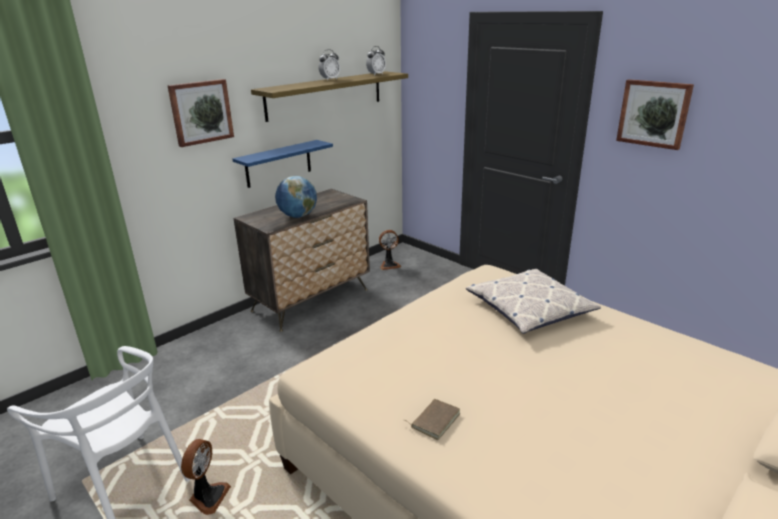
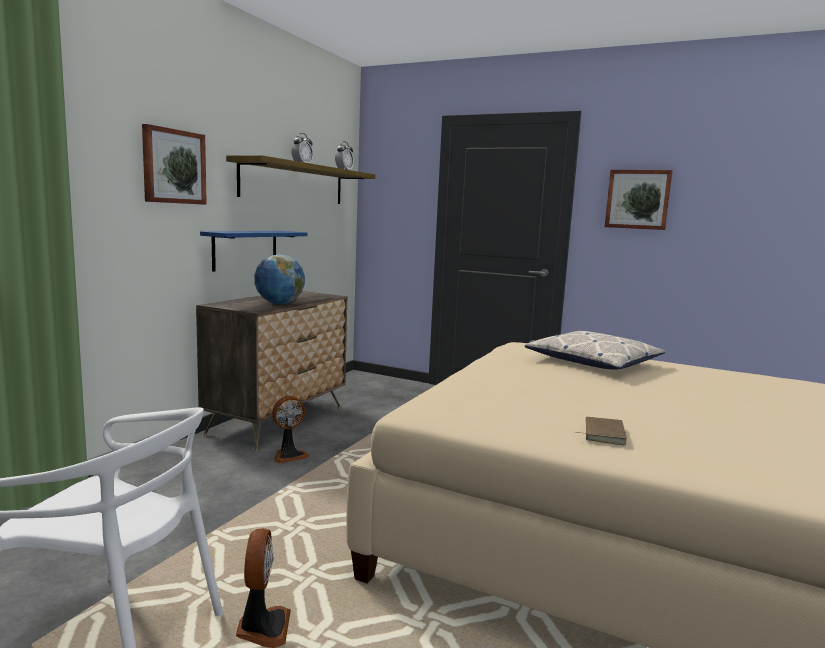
camera: 20 degrees left, 15 degrees down
fan [379,230,401,270] -> fan moved to [272,396,309,464]

